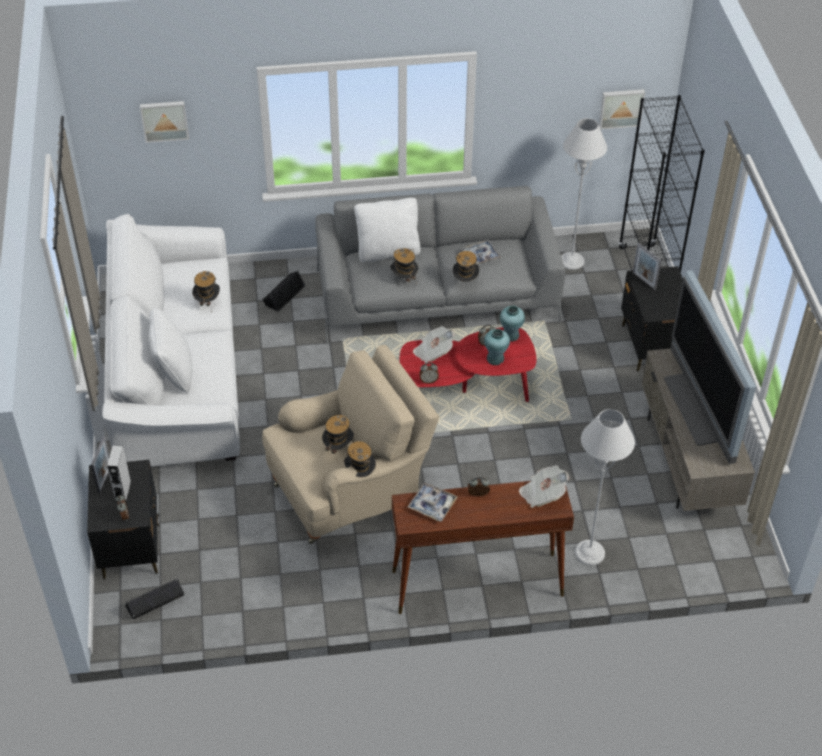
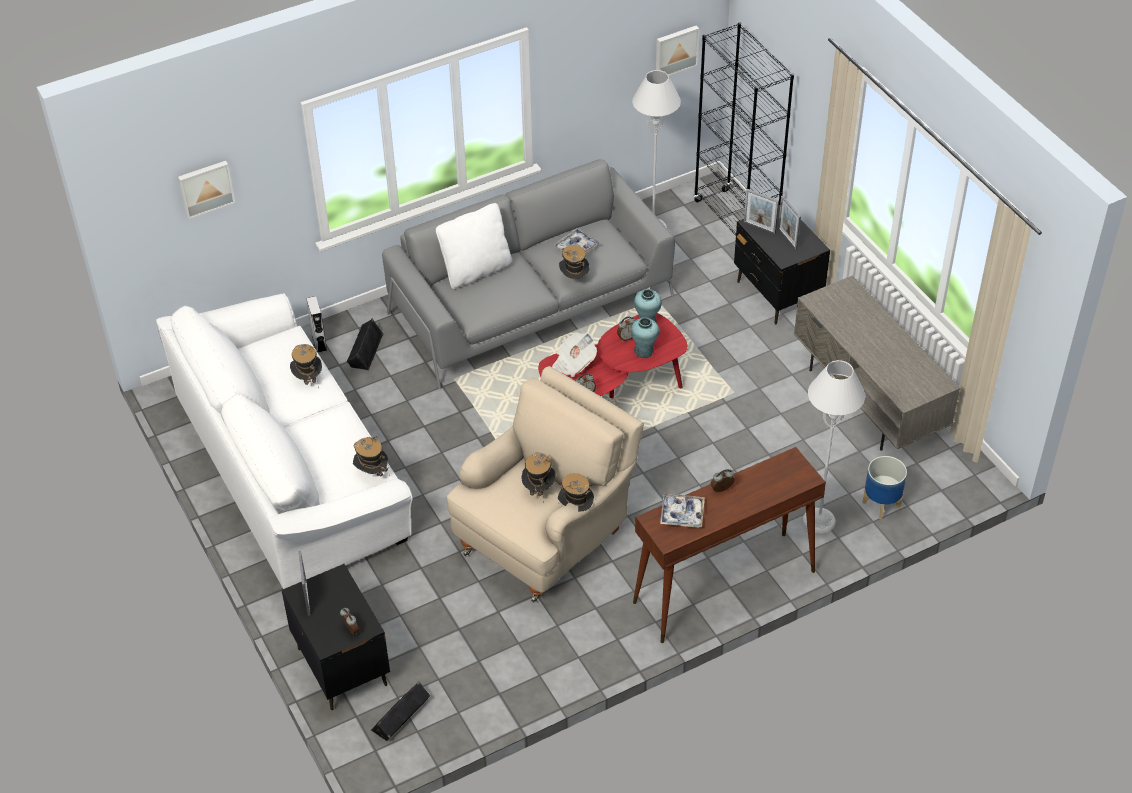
camera: 20 degrees left, 0 degrees up
grey speaker [107,445,131,502] -> grey speaker moved to [306,296,327,353]
white pillow [149,308,193,393] -> none
hat [390,248,419,285] -> hat moved to [353,437,388,476]
newspaper [519,465,569,508] -> none
television [664,270,756,464] -> none
none -> picture frame [778,196,801,249]
none -> planter [863,456,907,519]

